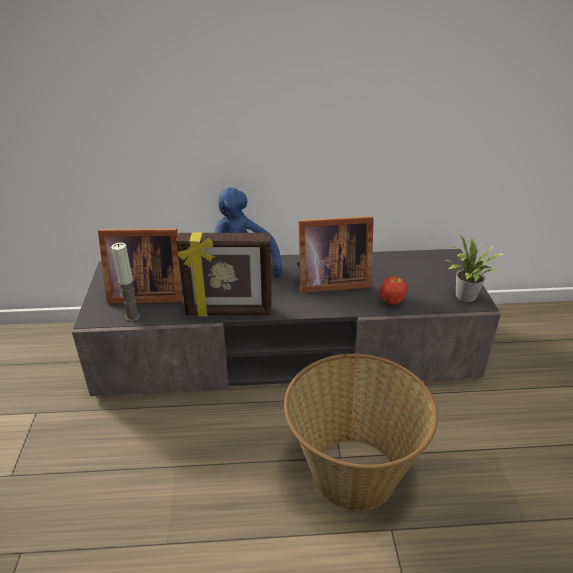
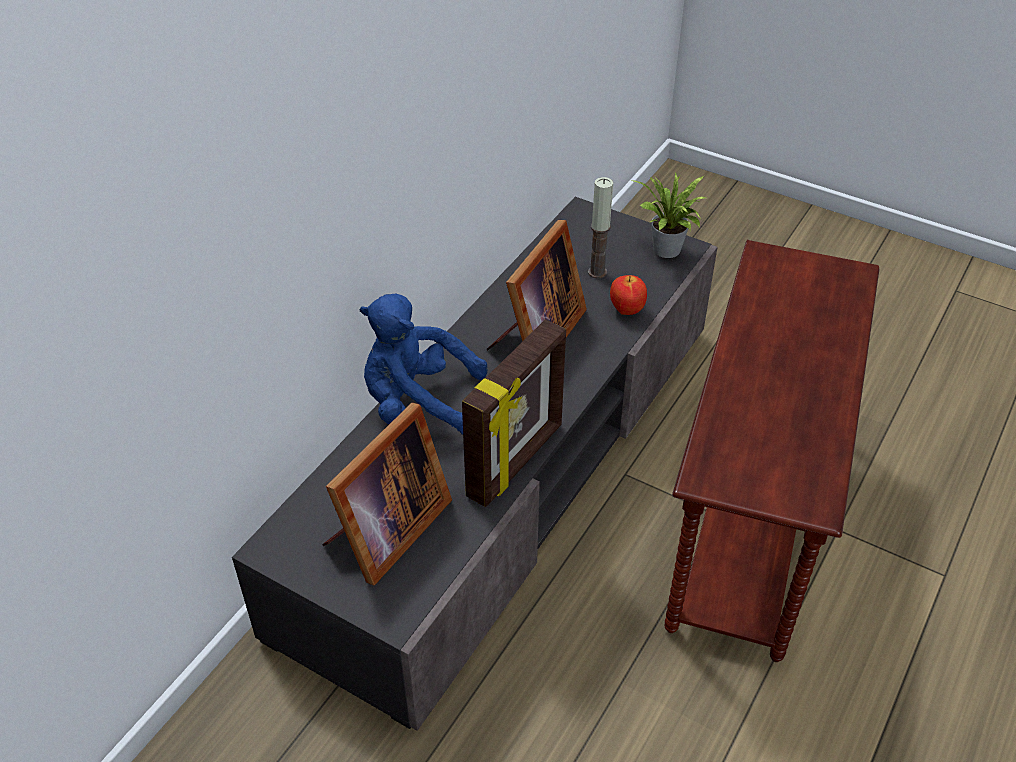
camera: 55 degrees left, 10 degrees up
candle [111,243,140,322] -> candle moved to [588,177,613,279]
basket [284,354,438,511] -> brown side table [665,240,880,662]

